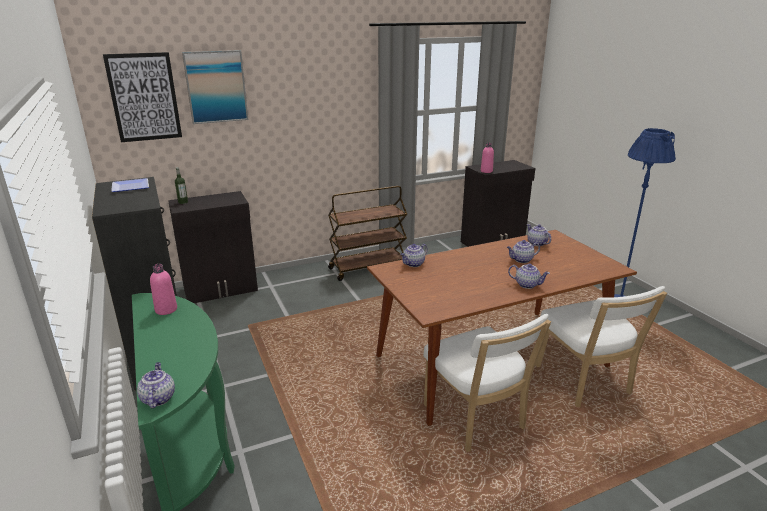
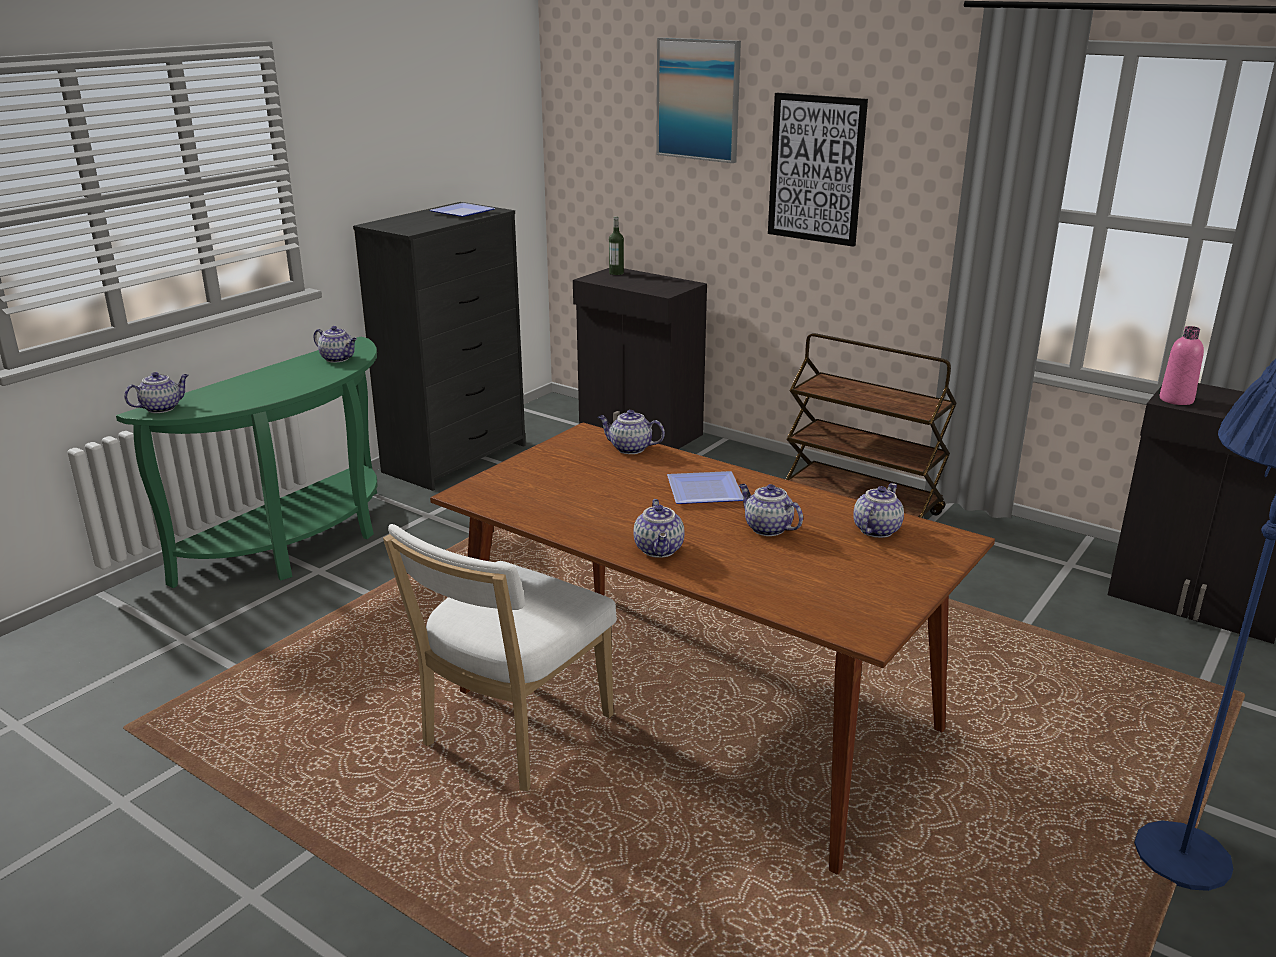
camera: 60 degrees right, 0 degrees up
picture [103,52,182,142] -> picture moved to [768,93,868,247]
pink bottle [150,264,177,315] -> teapot [313,326,357,363]
white chair [535,286,667,407] -> none
none -> plate [667,471,743,504]

